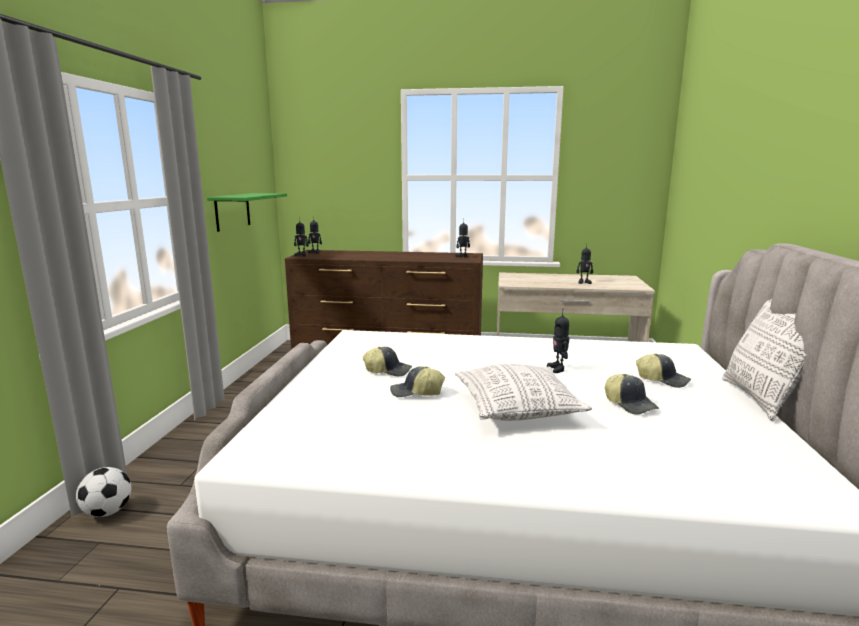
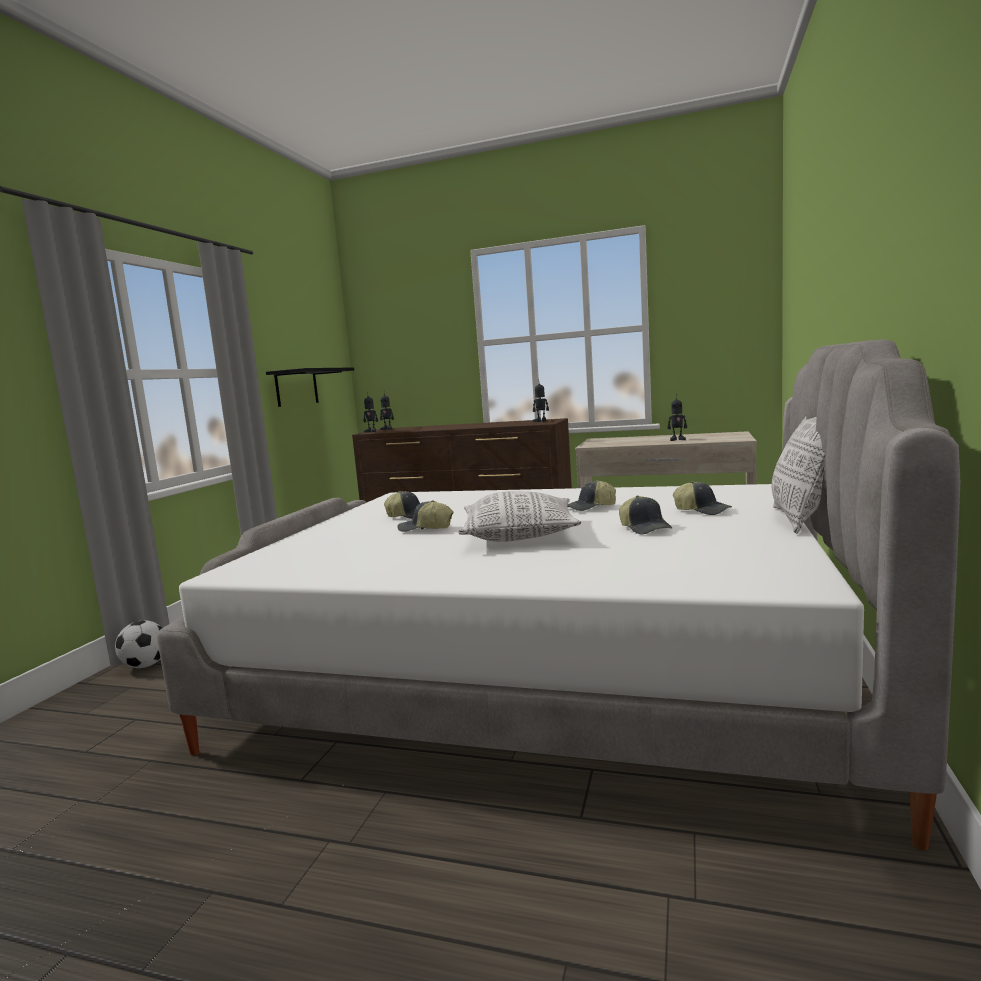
camera: 10 degrees right, 5 degrees down
green shelf [207,193,287,232] -> black shelf [266,367,354,407]
toy robot [547,313,570,373] -> cap [567,480,616,511]

